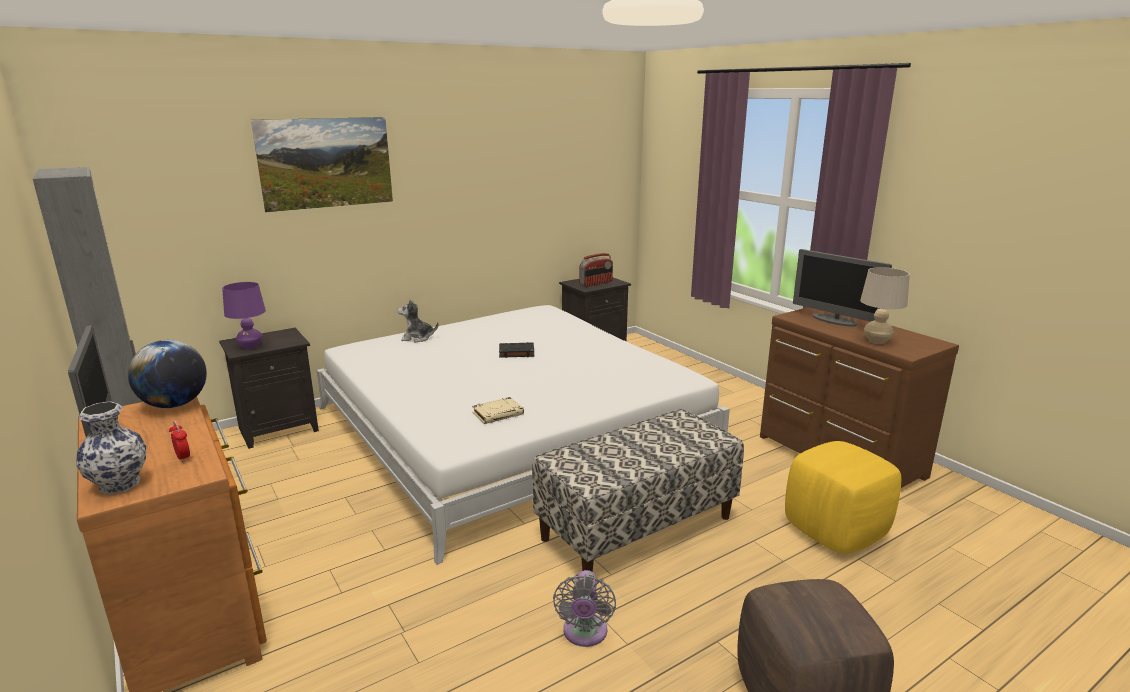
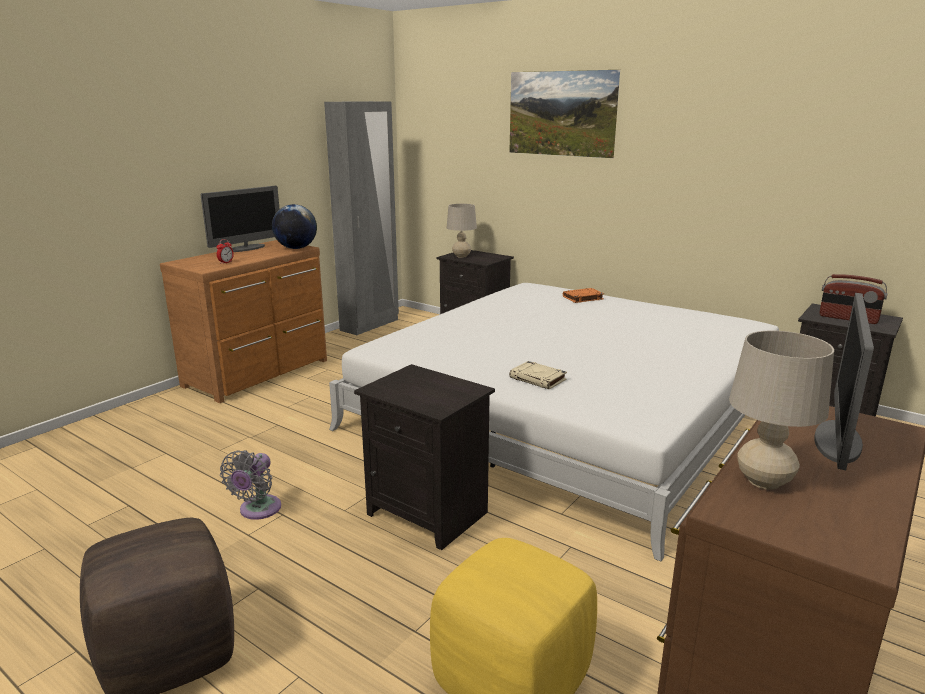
camera: 70 degrees right, 0 degrees up
vase [76,401,146,495] -> none
purple table lamp [222,282,266,349] -> beige table lamp [447,204,477,258]
plush toy [397,299,438,342] -> orange book [563,288,604,303]
beige book [472,397,524,424] -> beige book moved to [509,361,567,389]
black book [499,342,535,358] -> none
bench [532,409,744,572] -> black nightstand [354,364,495,550]
grey fan [553,570,616,647] -> grey fan turned 60 degrees counterclockwise [220,450,281,520]

